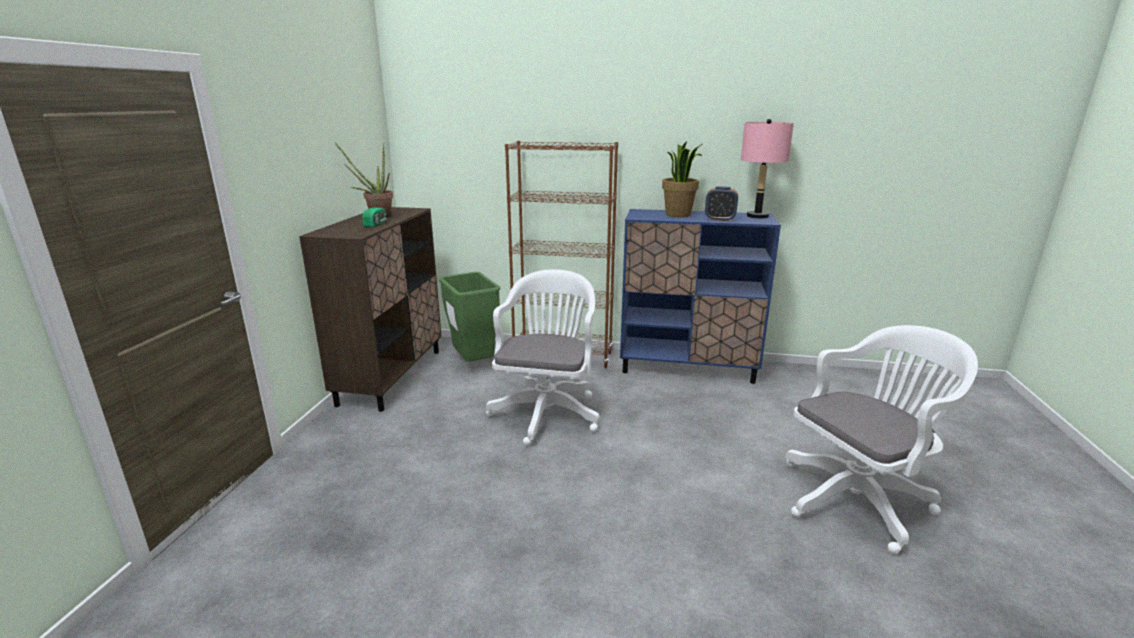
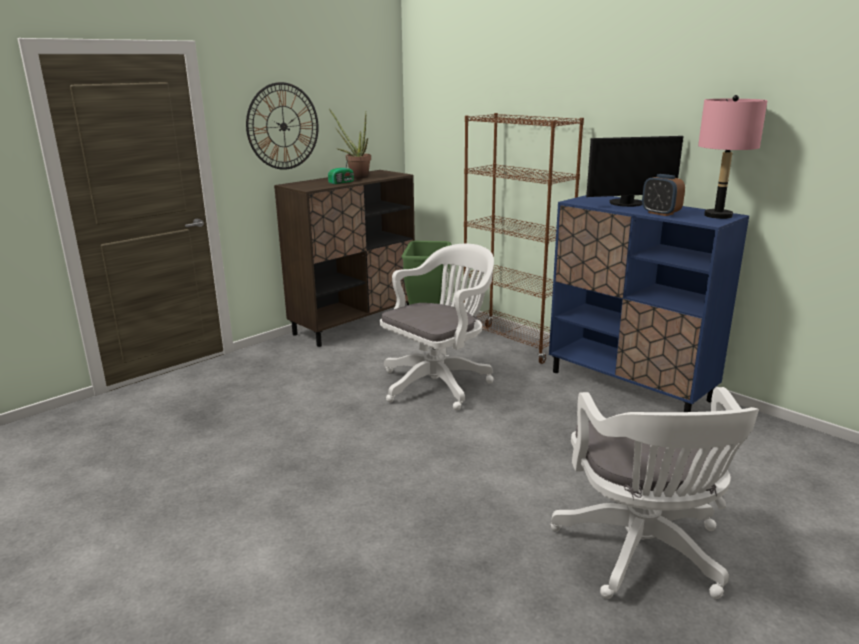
camera: 35 degrees right, 0 degrees up
potted plant [662,141,703,217] -> monitor [586,136,684,207]
white office chair [785,325,978,554] -> white office chair turned 75 degrees clockwise [550,387,759,599]
none -> wall clock [246,82,319,170]

